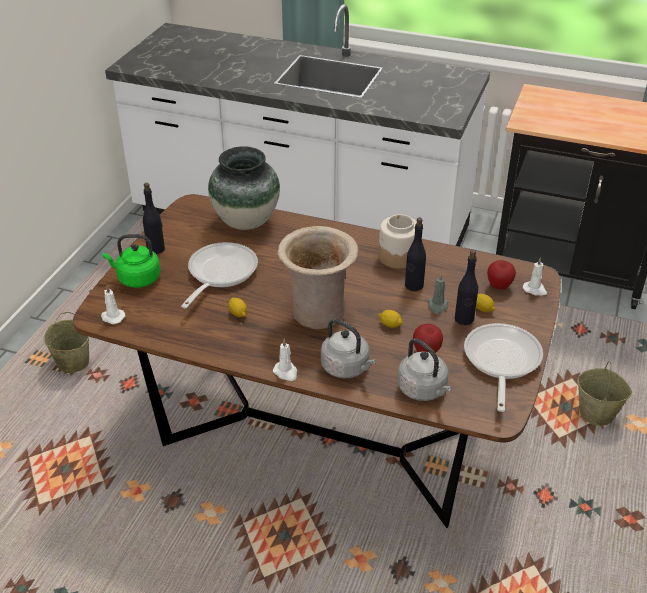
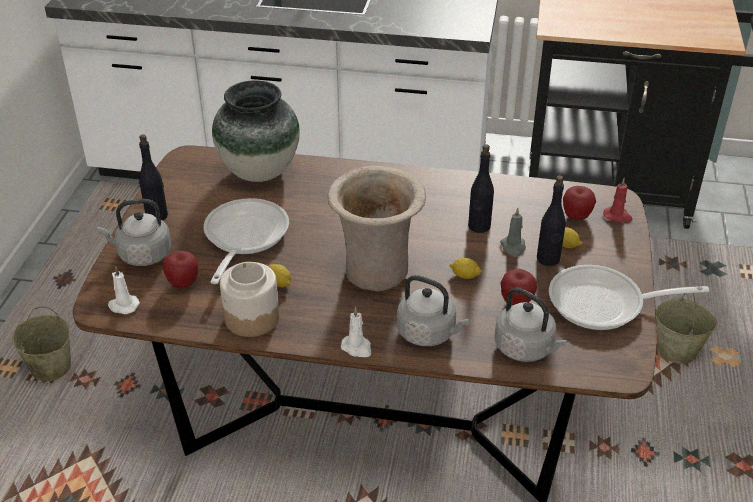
camera: 10 degrees left, 0 degrees up
green kettle [103,234,160,288] -> grey kettle [97,199,172,266]
jar [379,214,417,269] -> jar moved to [220,262,279,337]
frying pan [464,323,543,412] -> frying pan turned 90 degrees counterclockwise [549,265,709,330]
white candle [523,257,547,296] -> red candle [603,178,633,223]
none -> apple [163,251,198,289]

